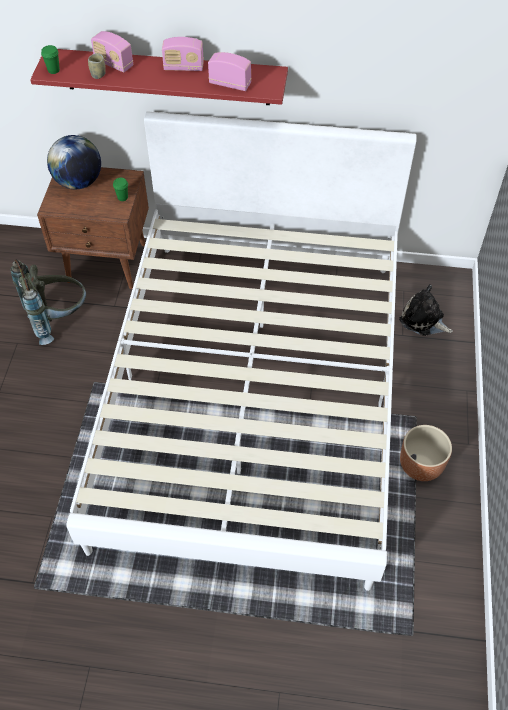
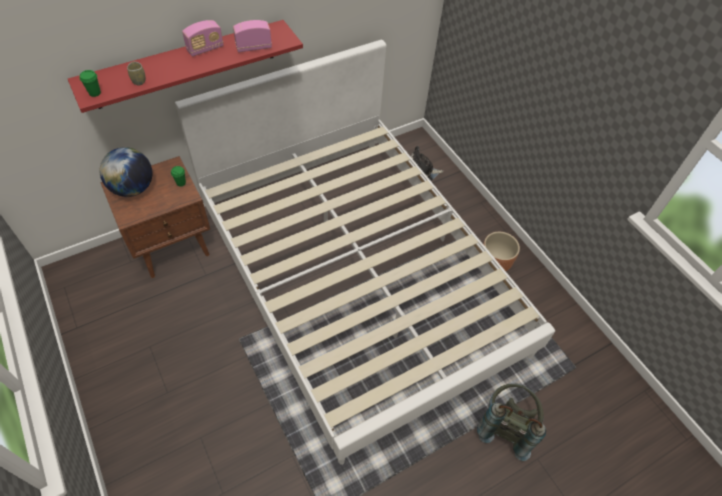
camera: 40 degrees left, 0 degrees up
grey backpack [10,259,86,345] -> grey backpack moved to [477,383,546,461]
radio [91,31,133,73] -> none

